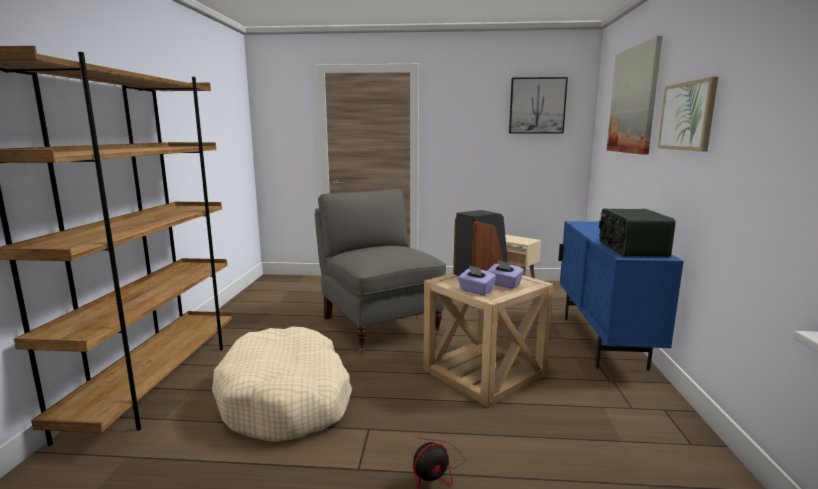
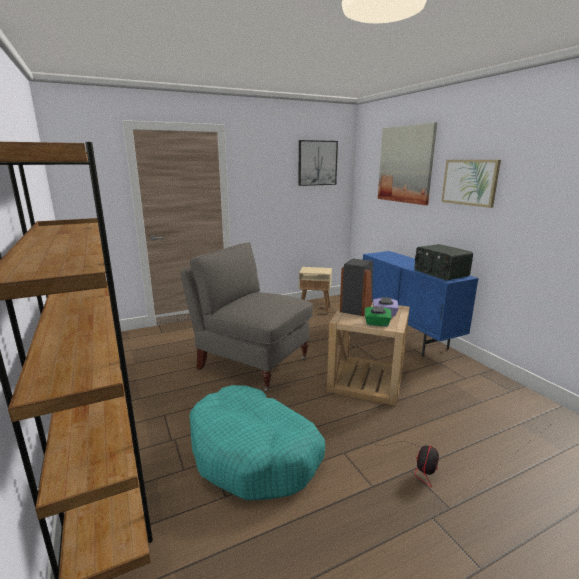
camera: 30 degrees left, 5 degrees up
beige dog bed [212,326,352,442] -> turquoise dog bed [189,385,325,501]
purple tissue box [457,265,496,295] -> green tissue box [365,306,391,326]

